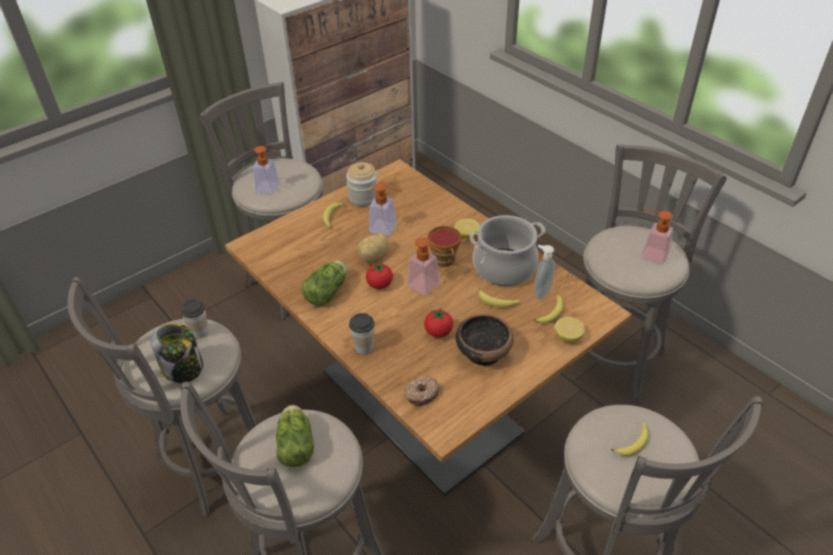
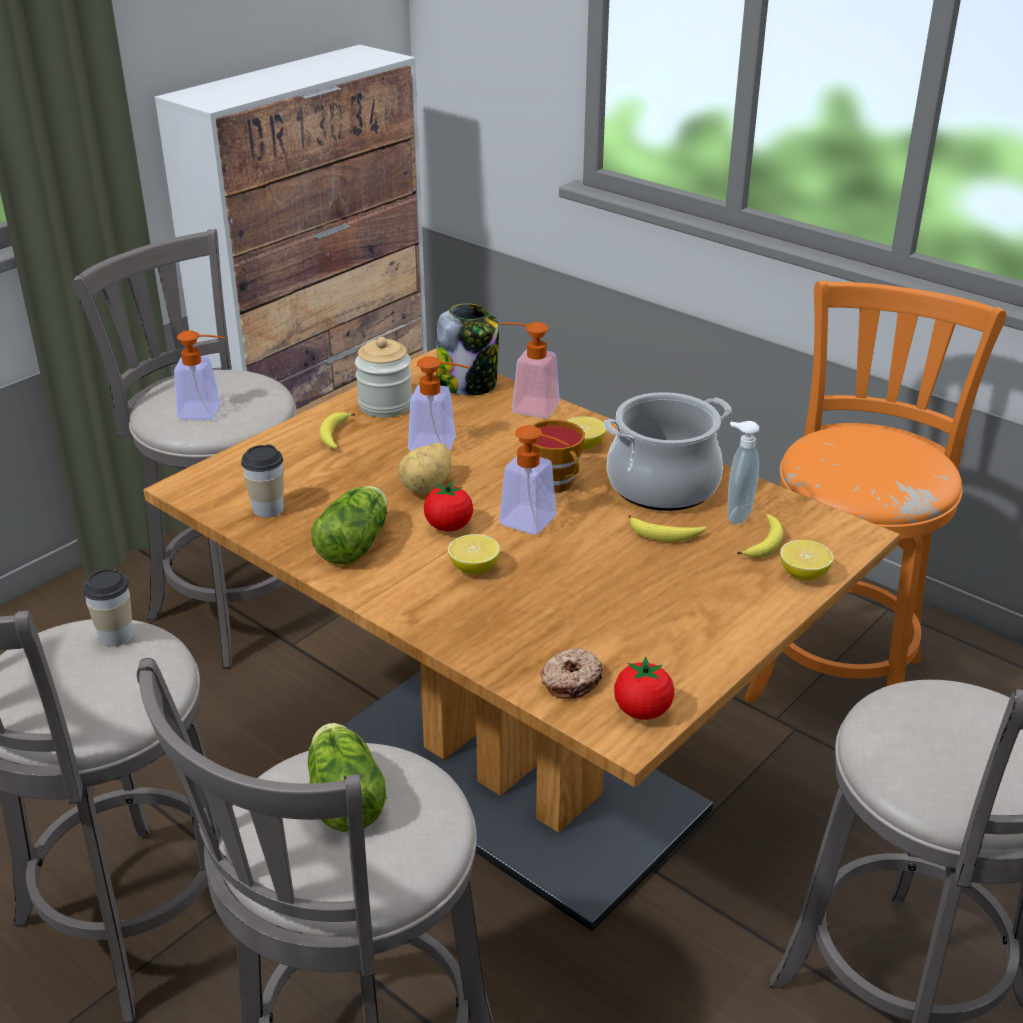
camera: 10 degrees left, 10 degrees down
jar [150,323,203,383] -> jar moved to [436,304,499,396]
cup [349,313,375,355] -> cup moved to [241,444,284,518]
tomato [424,308,453,338] -> tomato moved to [614,657,674,720]
bowl [456,314,514,366] -> none
grey stool [584,144,727,404] -> orange stool [744,280,1006,703]
banana [611,422,649,456] -> none
soap dispenser [641,209,673,264] -> soap dispenser moved to [500,322,560,418]
none -> lemon [448,534,500,574]

